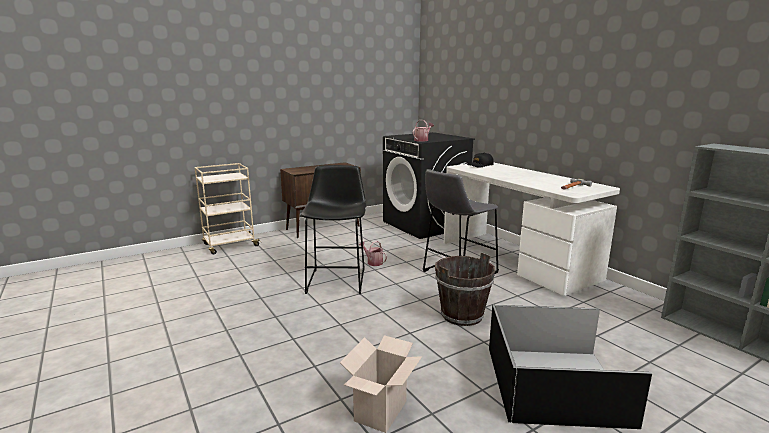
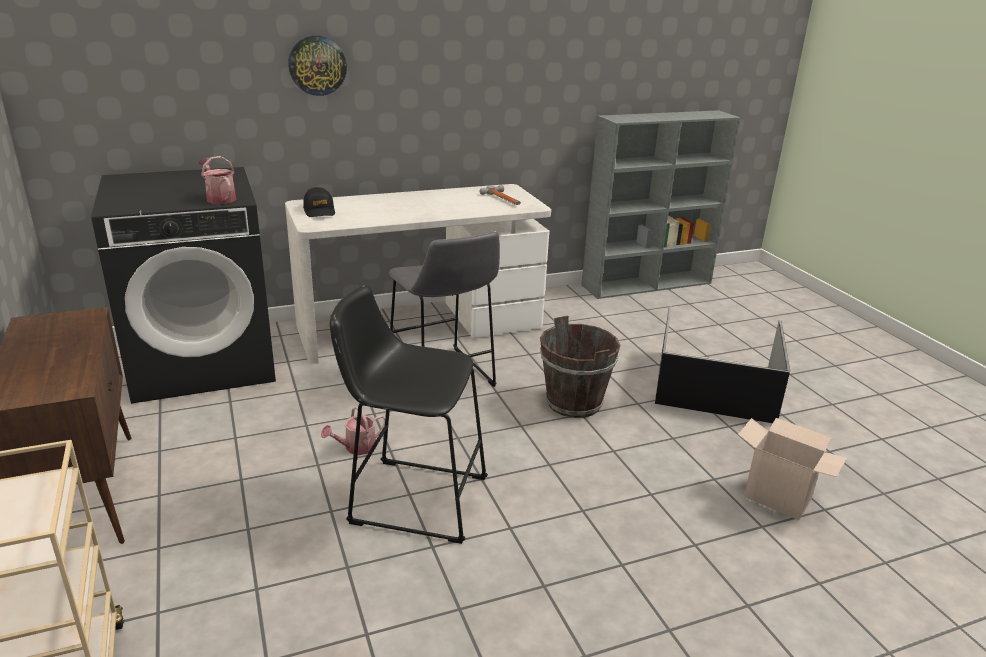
camera: 80 degrees left, 10 degrees up
none -> wall clock [288,35,347,96]

